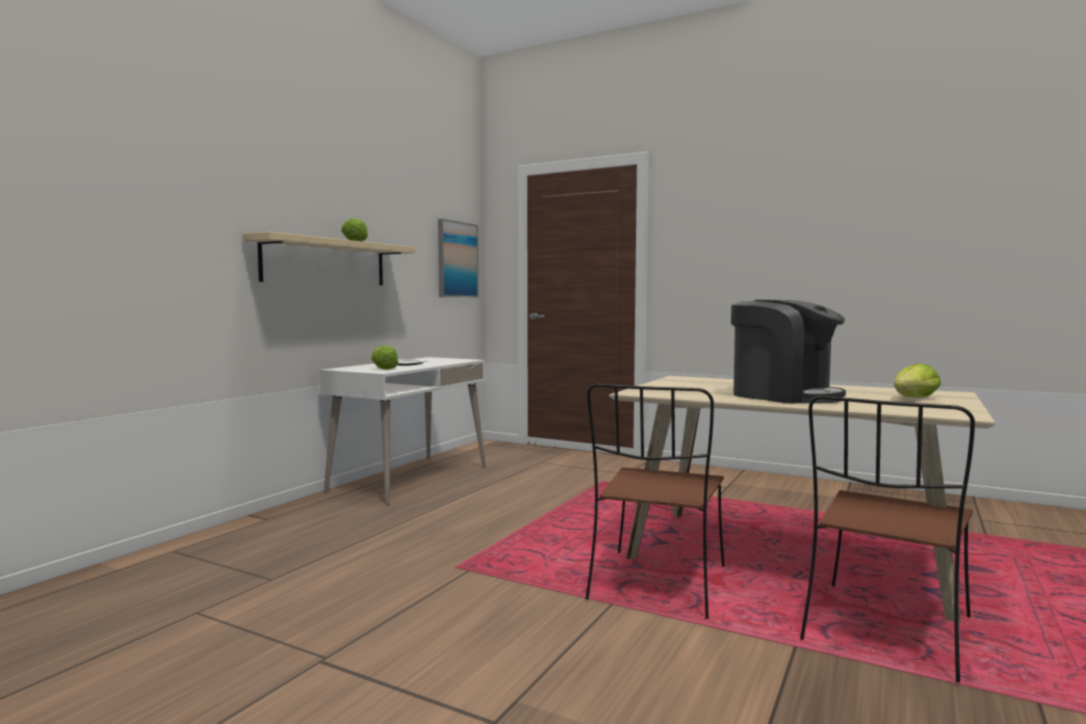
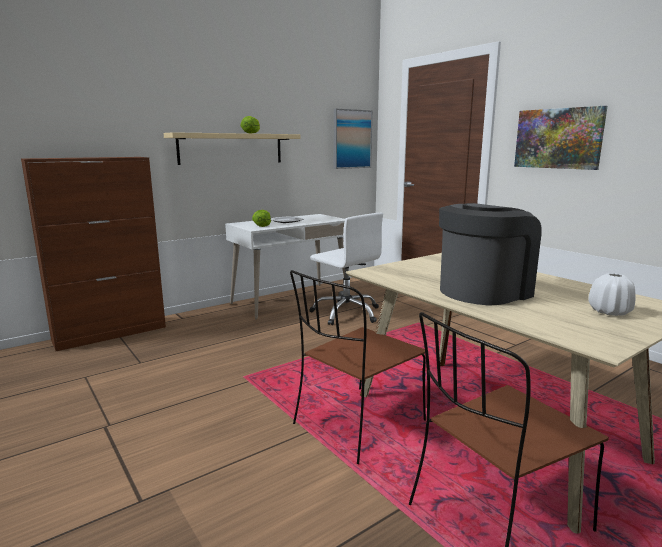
camera: 25 degrees right, 10 degrees up
coffee machine [731,300,846,404] -> coffee machine turned 105 degrees counterclockwise [439,203,542,305]
lettuce [894,363,941,398] -> white vase [588,273,635,316]
none -> brown cabinet [21,157,166,351]
none -> white office chair [309,213,383,325]
none -> picture [514,106,607,170]

